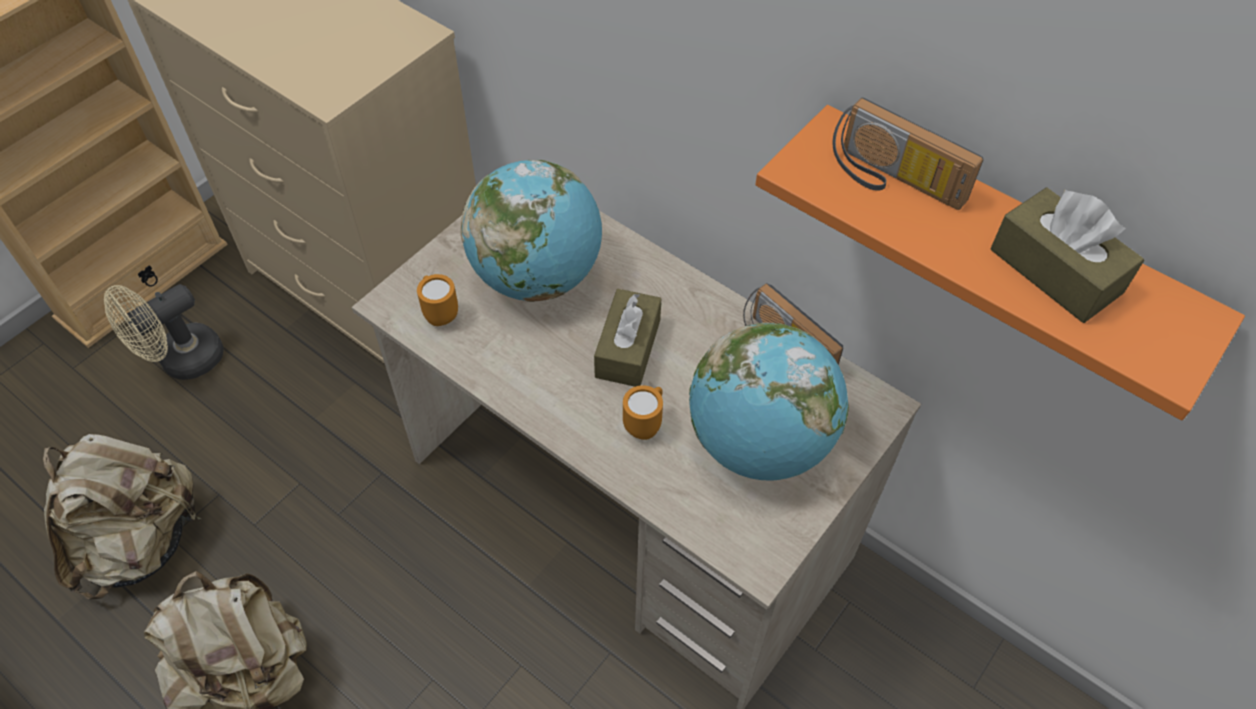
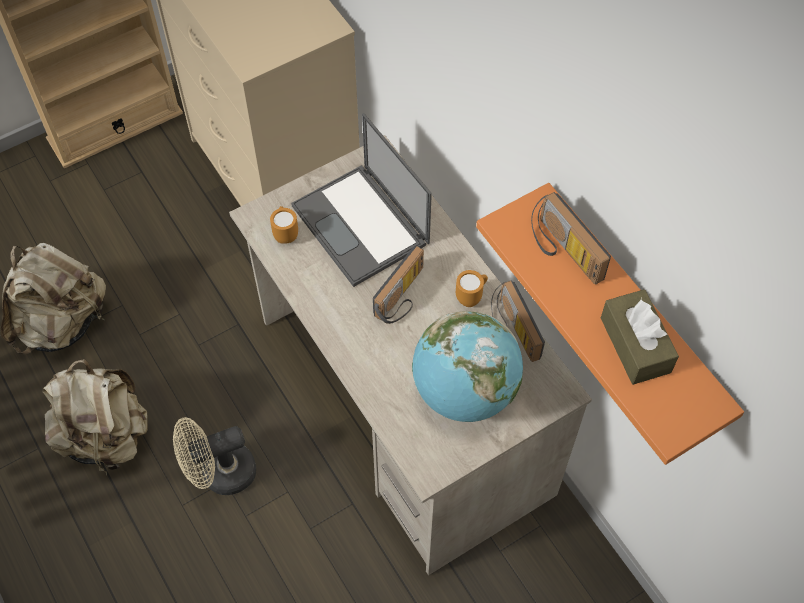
camera: 20 degrees right, 5 degrees up
beige fan [104,284,224,380] -> beige fan moved to [173,417,256,495]
globe [461,160,602,302] -> laptop [291,113,432,287]
brown tissue box [594,289,661,387] -> radio [373,246,424,324]
orange mug [623,385,663,440] -> orange mug moved to [456,270,488,307]

